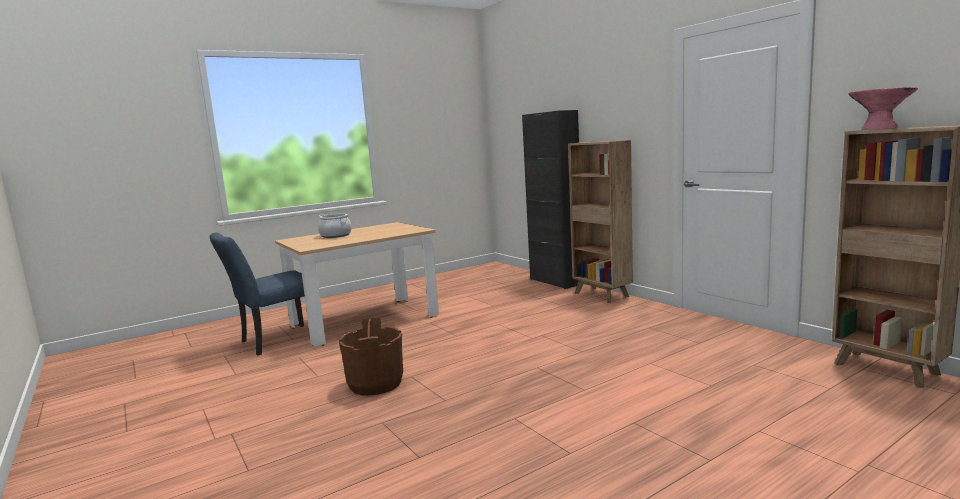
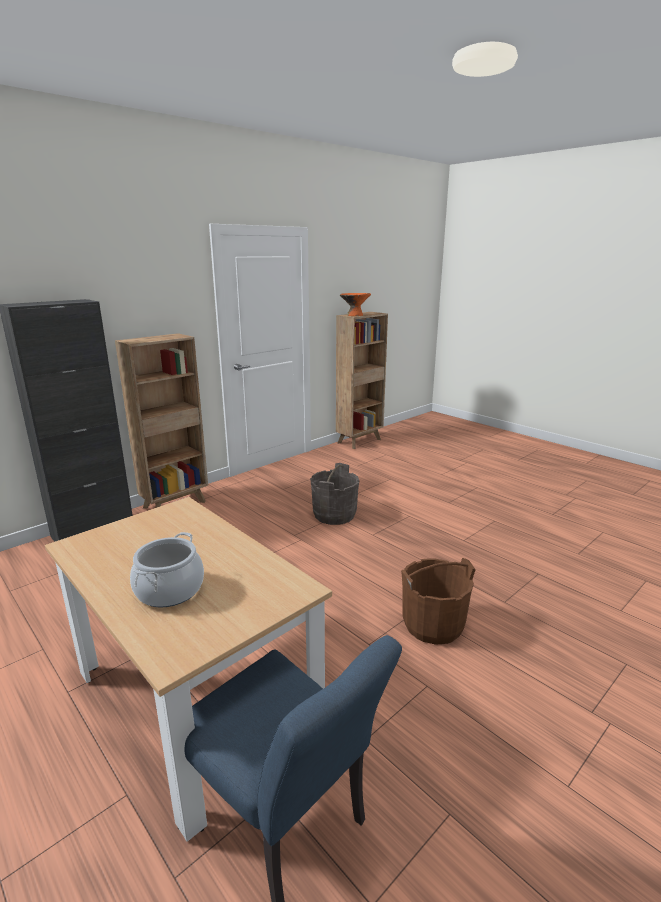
camera: 100 degrees left, 10 degrees up
pink bowl [848,87,918,130] -> orange bowl [340,293,371,316]
none -> grey bucket [310,463,359,525]

